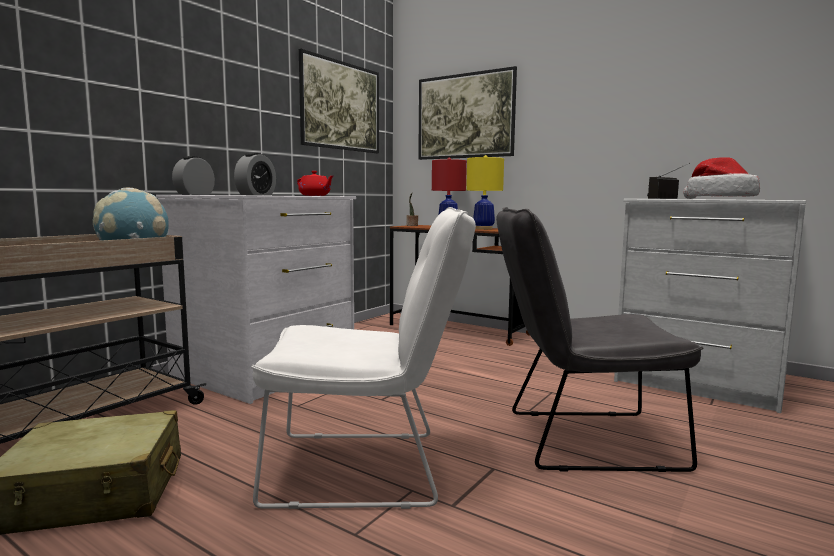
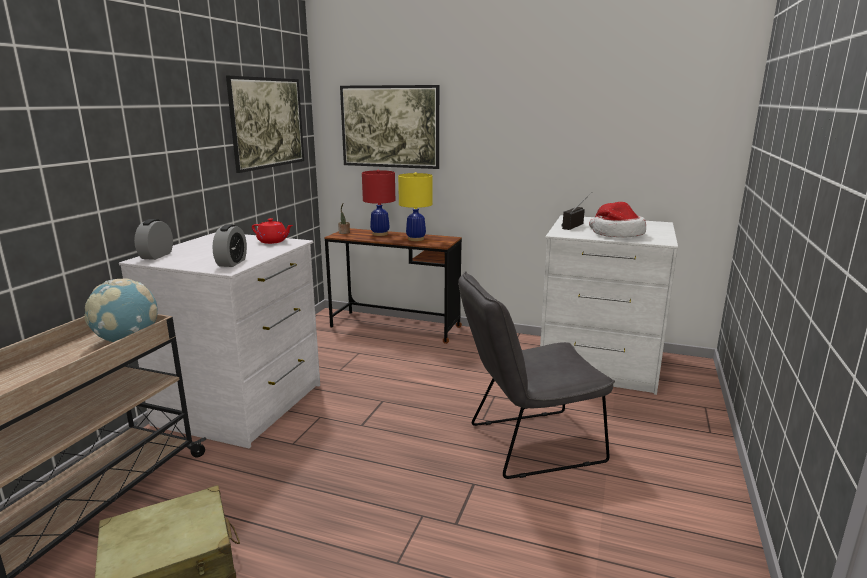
camera: 15 degrees left, 10 degrees up
white chair [251,207,476,509] -> none

